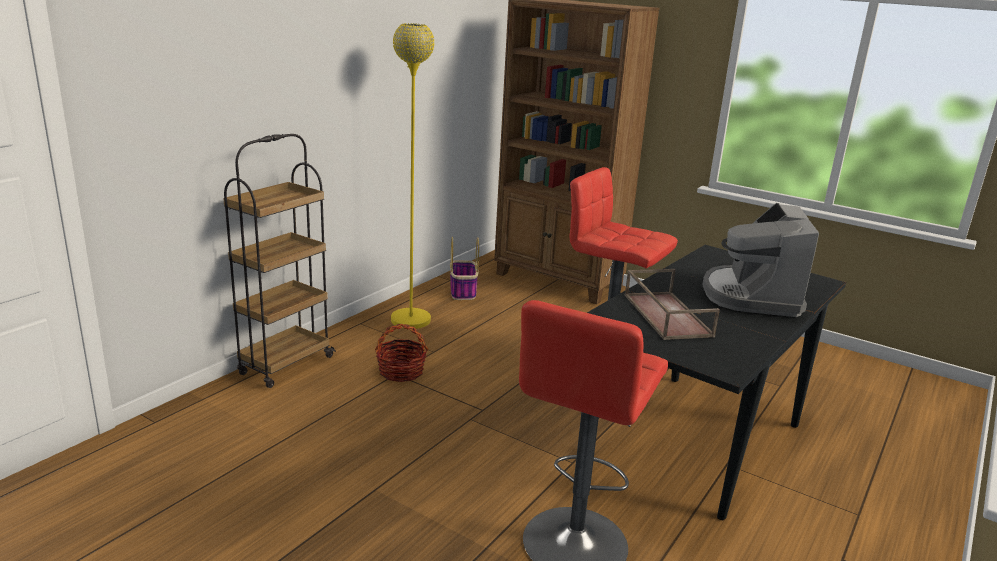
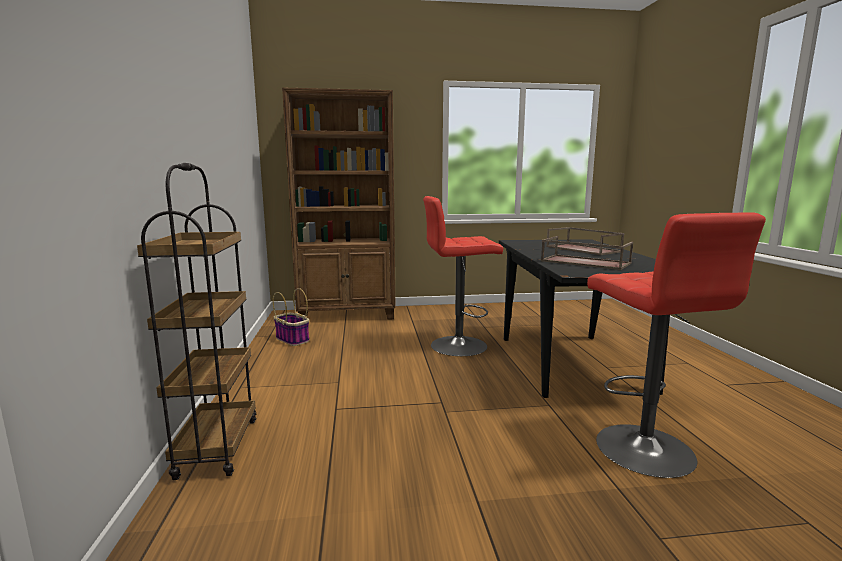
camera: 40 degrees left, 10 degrees down
basket [375,324,428,382] -> none
yellow floor lamp [391,23,434,329] -> none
coffee machine [702,203,819,317] -> brown tray [546,227,625,255]

